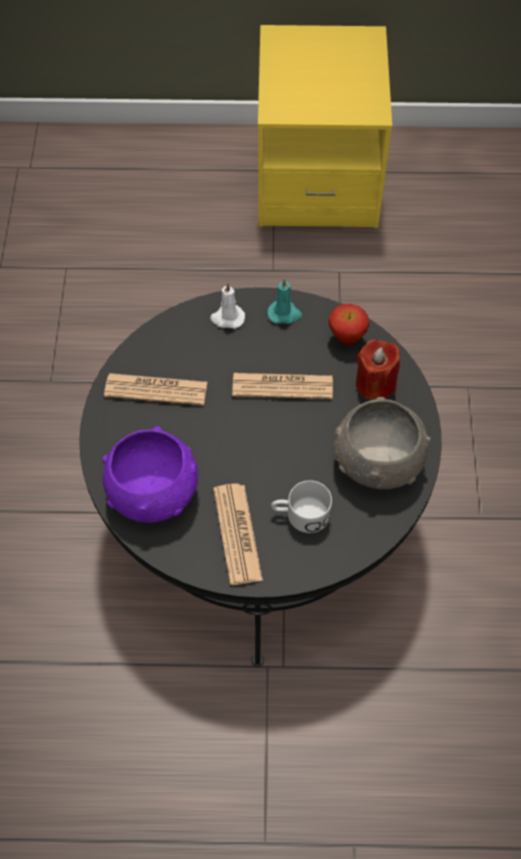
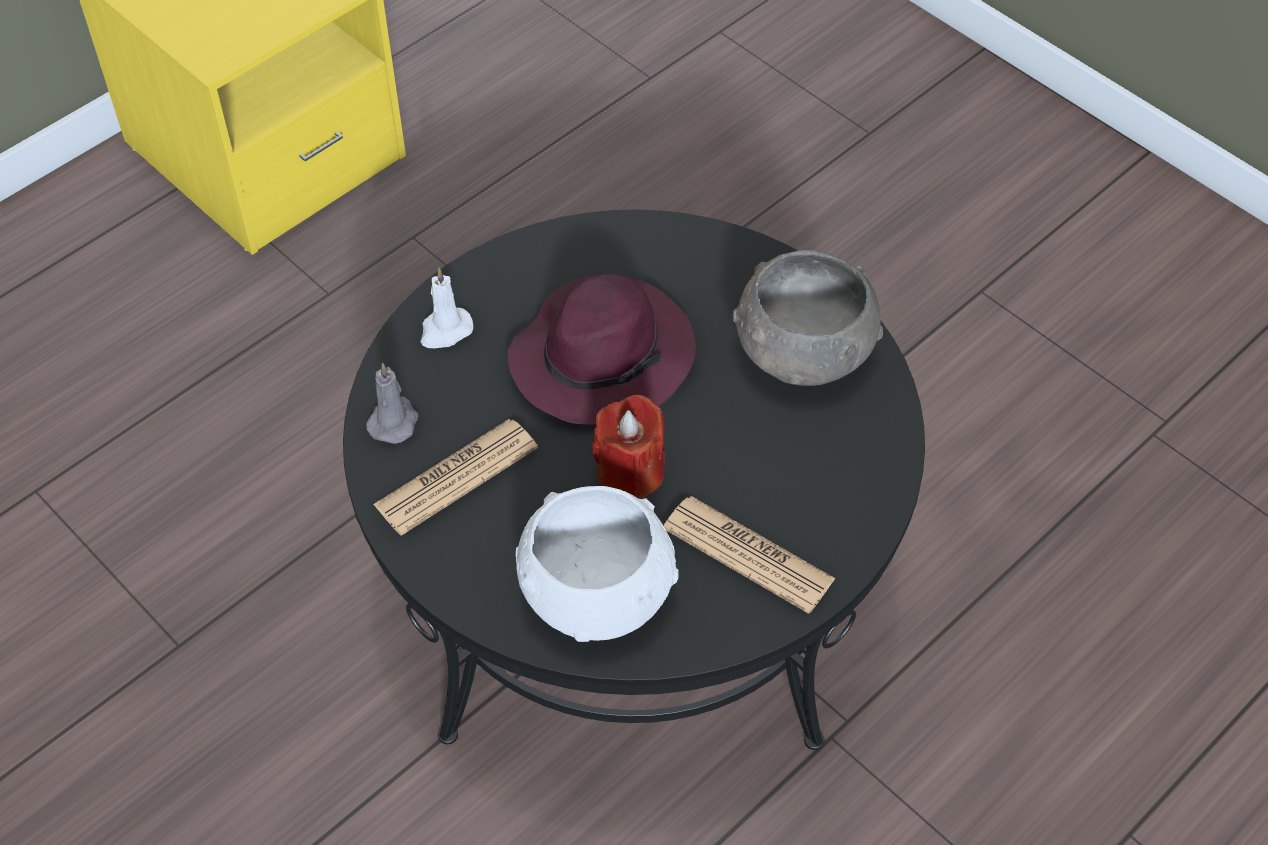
camera: 45 degrees left, 5 degrees down
purple bowl [102,426,198,523] -> white bowl [516,486,679,642]
newspaper [232,373,333,399] -> purple hat [508,274,696,425]
turquoise candle [267,278,302,324] -> none
white mug [271,480,332,533] -> none
apple [328,304,369,345] -> none
red candle [356,339,400,400] -> red candle moved to [592,395,665,499]
none -> grey candle [366,362,418,444]

